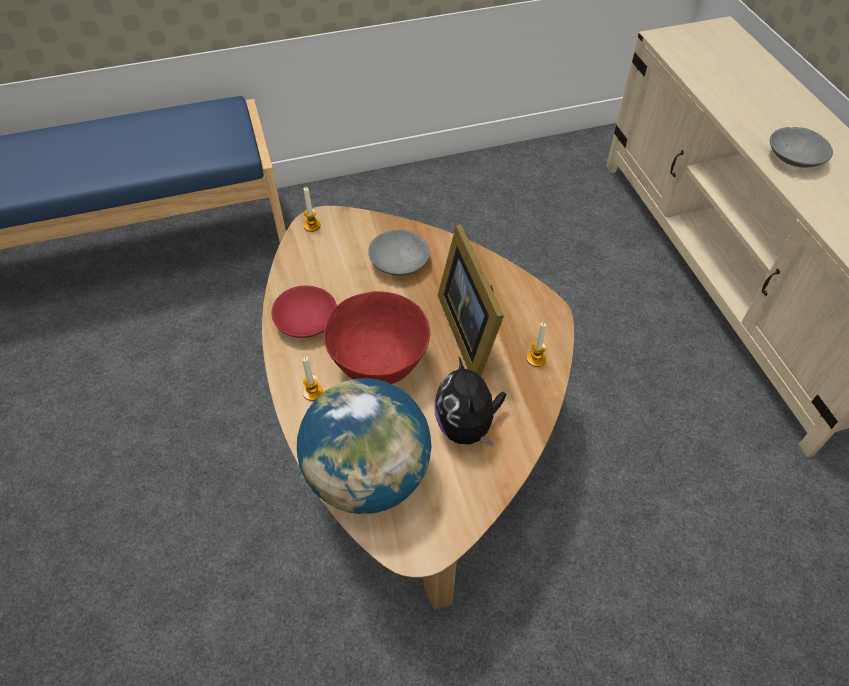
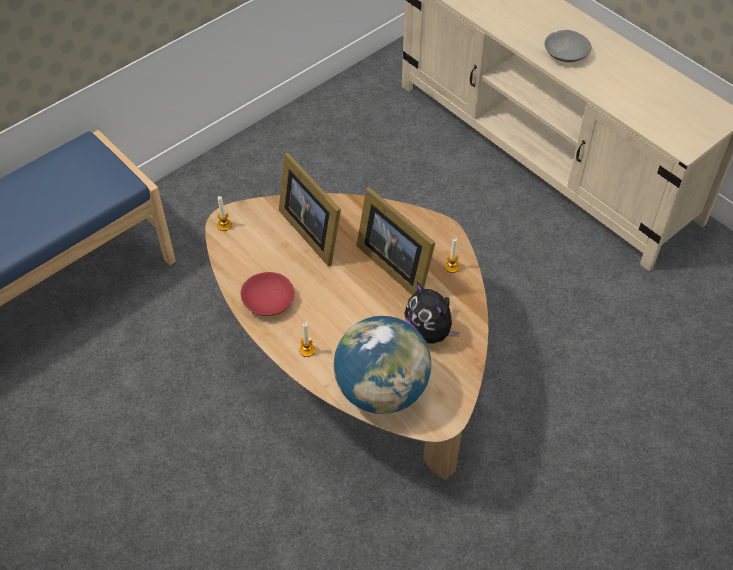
camera: 25 degrees left, 0 degrees up
red bowl [324,291,430,384] -> none
grey bowl [368,230,430,276] -> picture frame [279,153,341,267]

